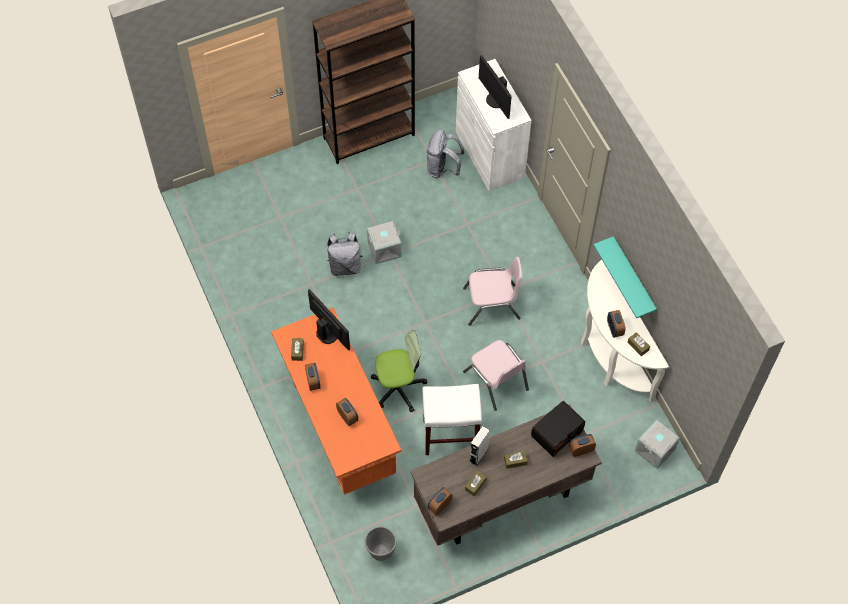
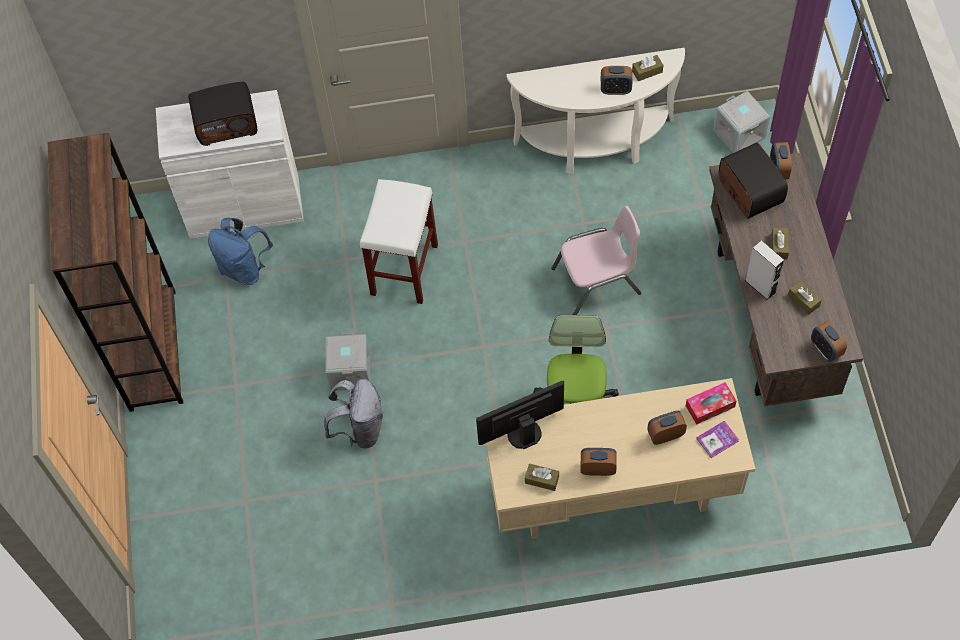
camera: 70 degrees left, 0 degrees up
orange desk [271,307,401,495] -> beige desk [486,378,756,539]
grey planter [364,526,397,561] -> none
white stool [423,384,482,455] -> white stool moved to [360,179,438,304]
grey backpack [426,130,464,178] -> blue backpack [208,218,273,285]
pink chair [463,257,522,326] -> none
monitor [479,55,512,119] -> radio [188,82,257,146]
turquoise shelf [594,236,657,318] -> none
none -> tissue box [686,382,736,425]
none -> book [696,421,739,458]

